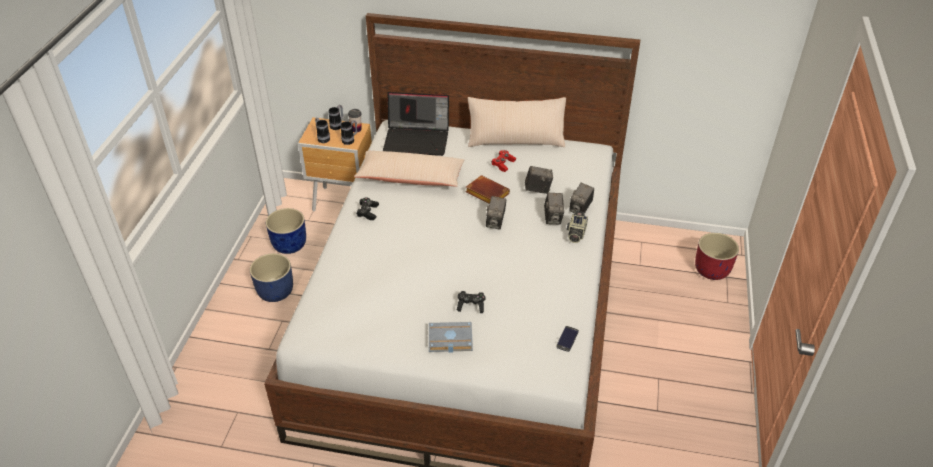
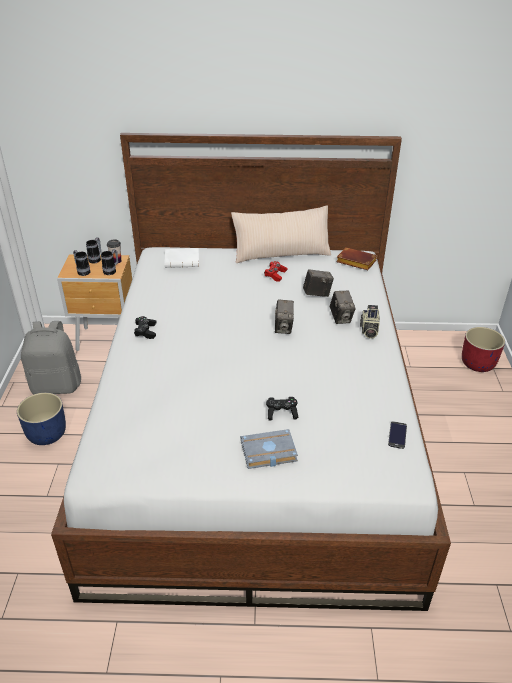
camera: 10 degrees left, 5 degrees down
blue planter [266,208,306,254] -> grey backpack [21,321,81,394]
beige pillow [354,151,464,187] -> none
laptop [383,92,449,156] -> white book [165,248,199,268]
brown book [465,175,510,204] -> brown book moved to [336,247,377,270]
camera [569,183,594,213] -> none

